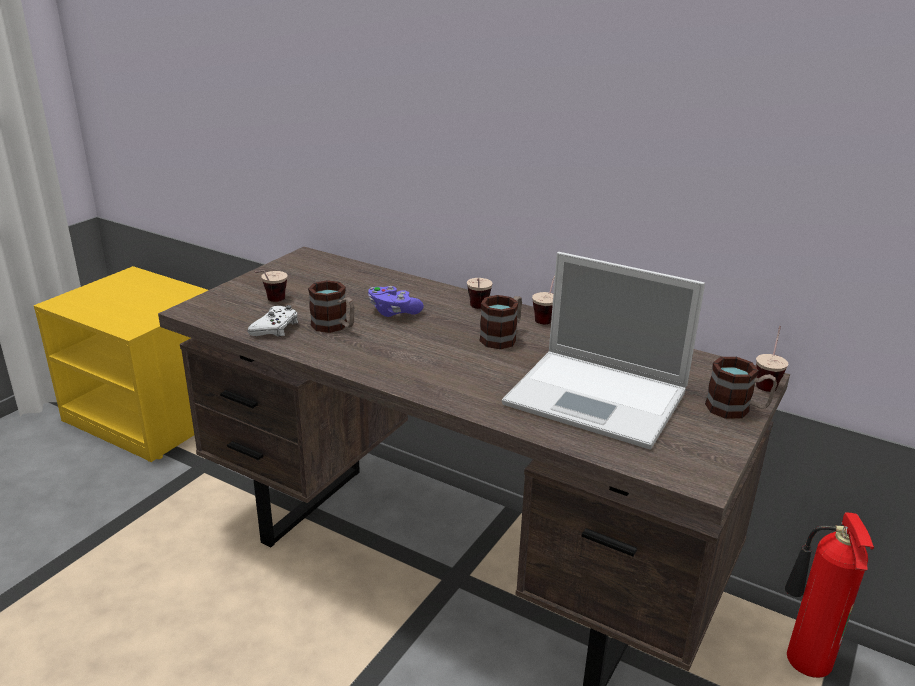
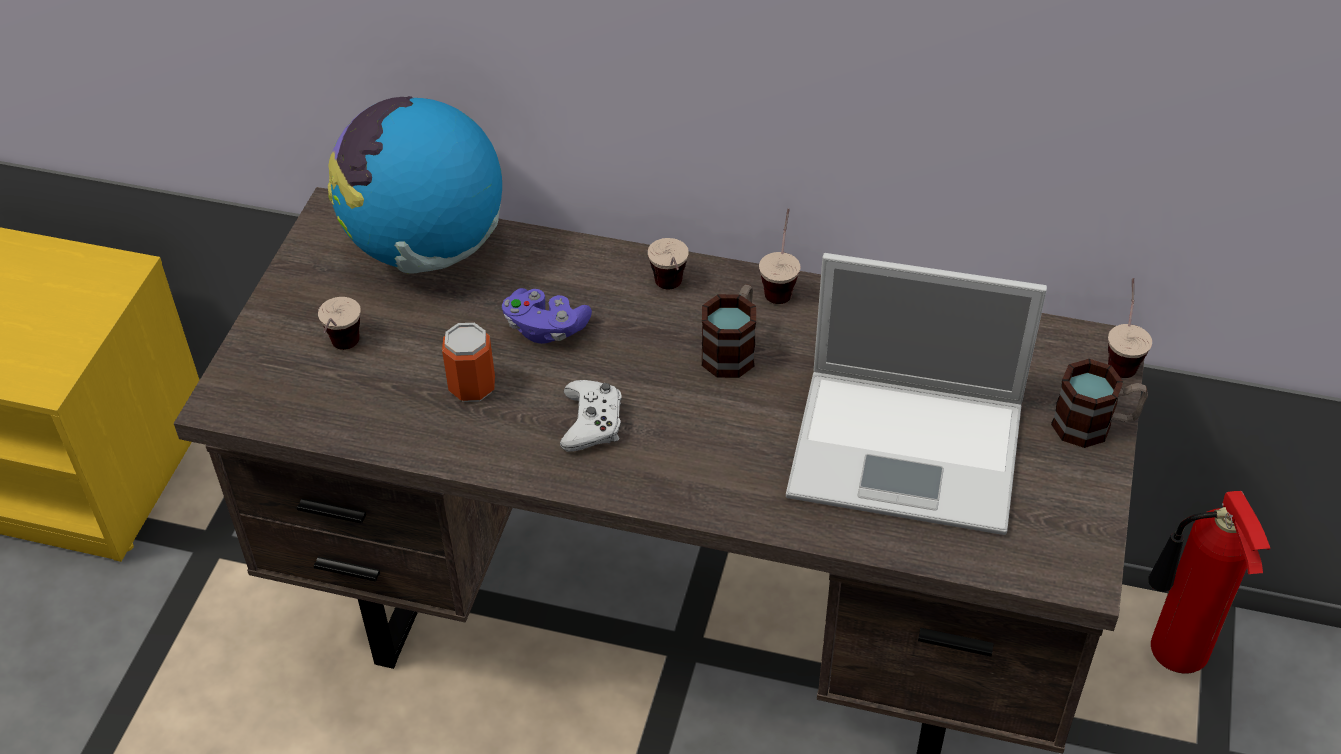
camera: 15 degrees left, 20 degrees up
white game controller [247,305,298,336] -> white game controller moved to [560,380,622,452]
mug [308,280,354,333] -> can [442,323,495,402]
none -> globe [328,96,502,274]

